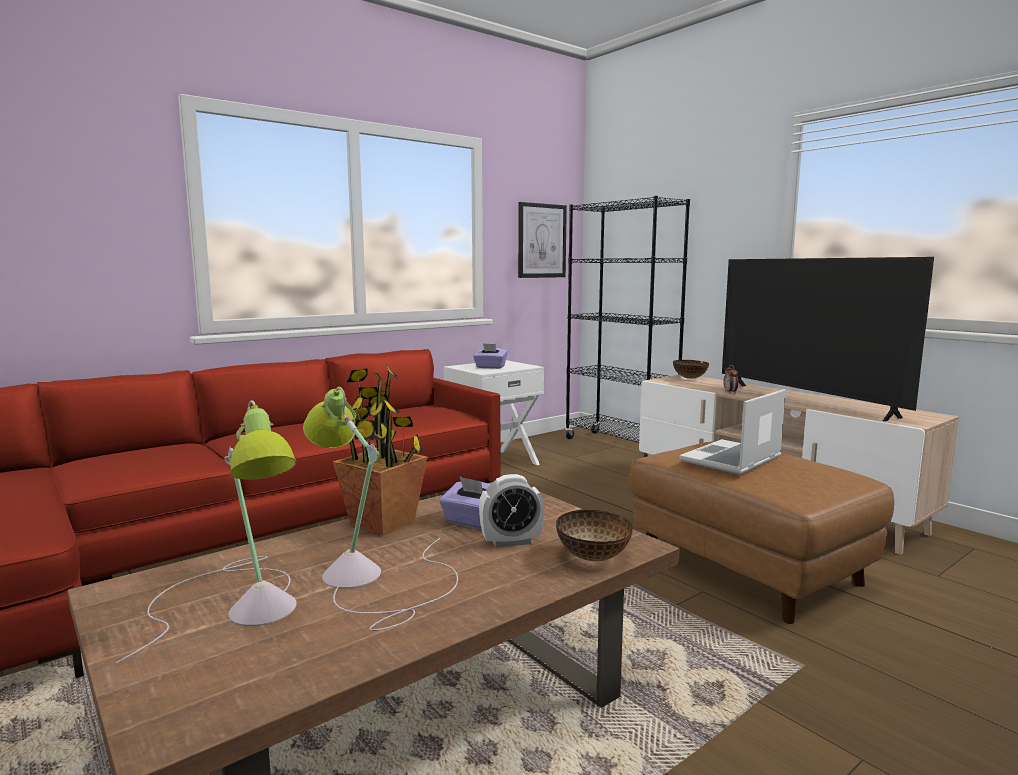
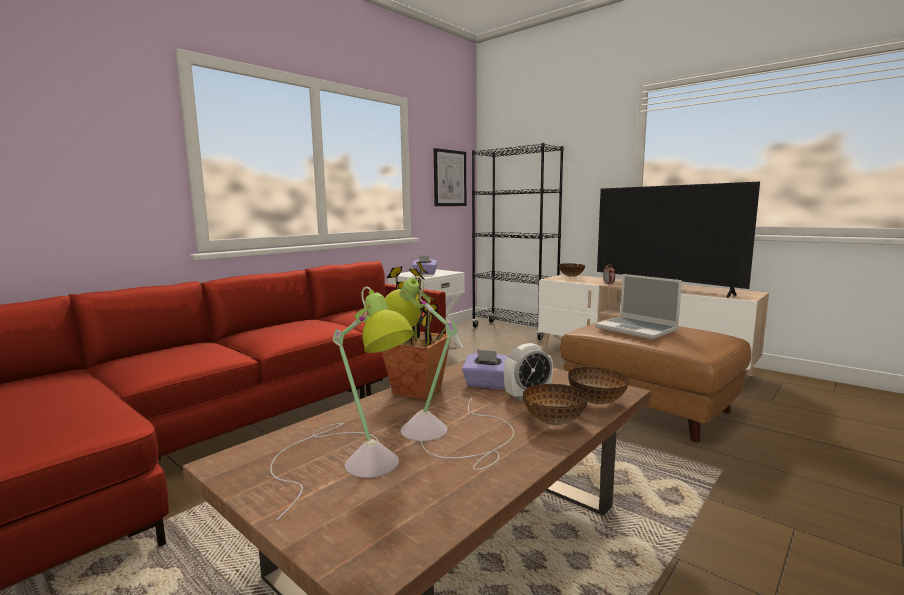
camera: 10 degrees left, 0 degrees up
laptop [679,389,786,475] -> laptop turned 75 degrees counterclockwise [595,274,682,339]
none -> bowl [523,384,588,425]

